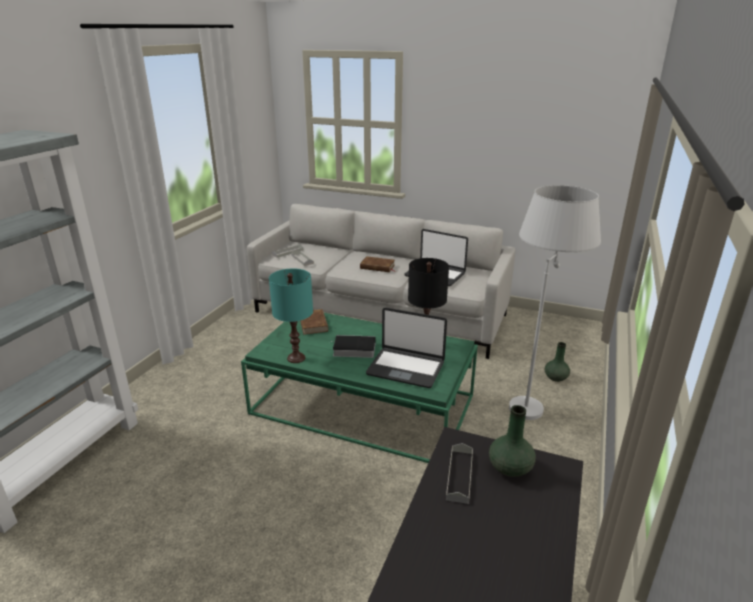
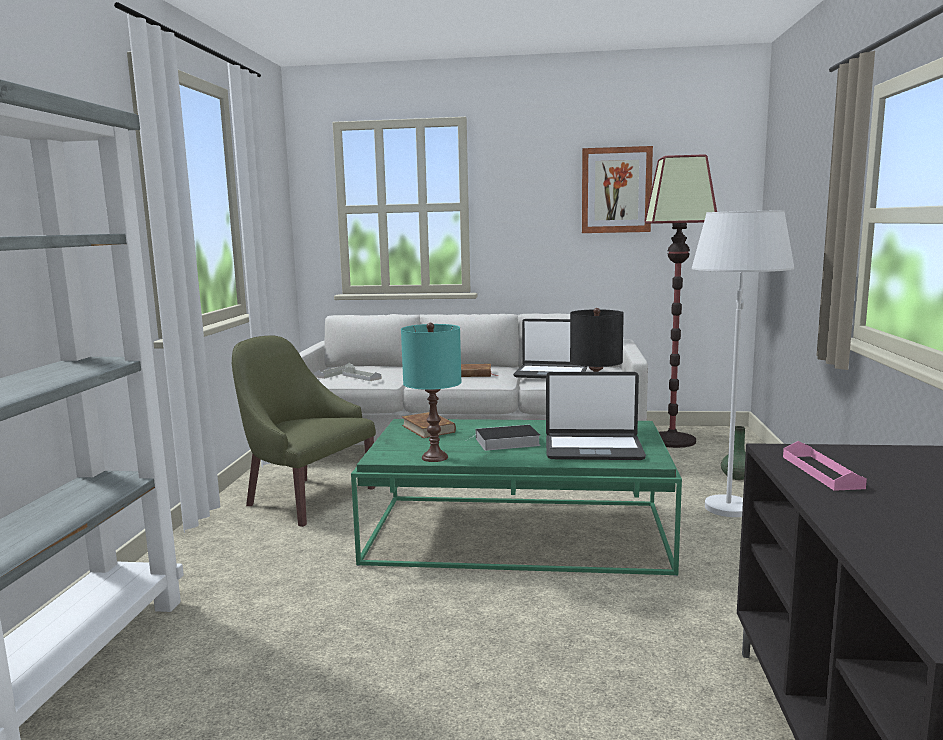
camera: 15 degrees left, 15 degrees down
grey tray [446,443,473,504] -> pink tray [783,441,867,491]
green vase [489,405,536,477] -> none
none -> green armchair [232,335,376,527]
none -> picture [582,146,653,233]
none -> floor lamp [644,154,717,448]

